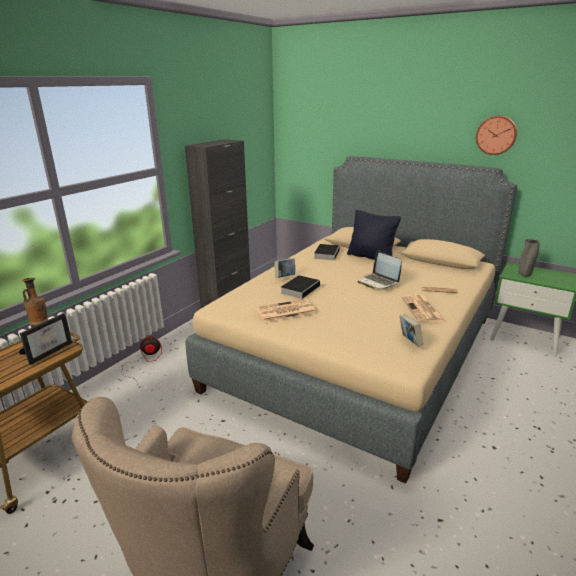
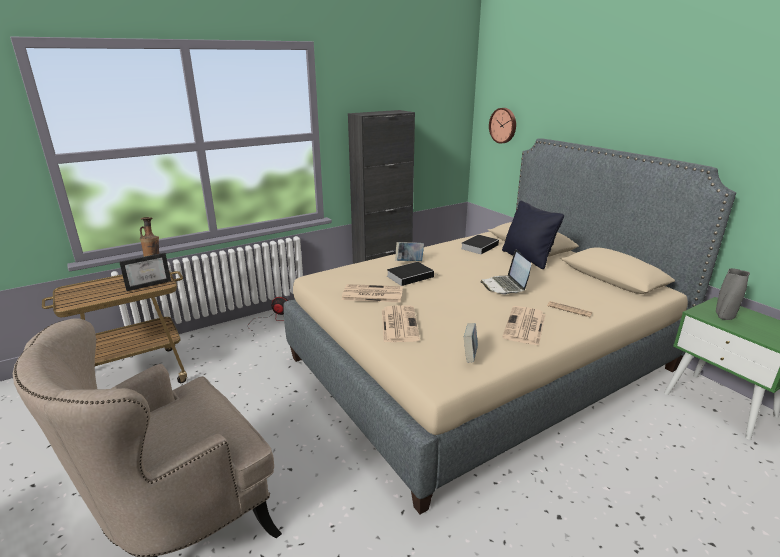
camera: 25 degrees right, 0 degrees up
wall clock [476,116,517,155] -> wall clock moved to [489,108,516,144]
none -> newspaper [382,305,420,342]

